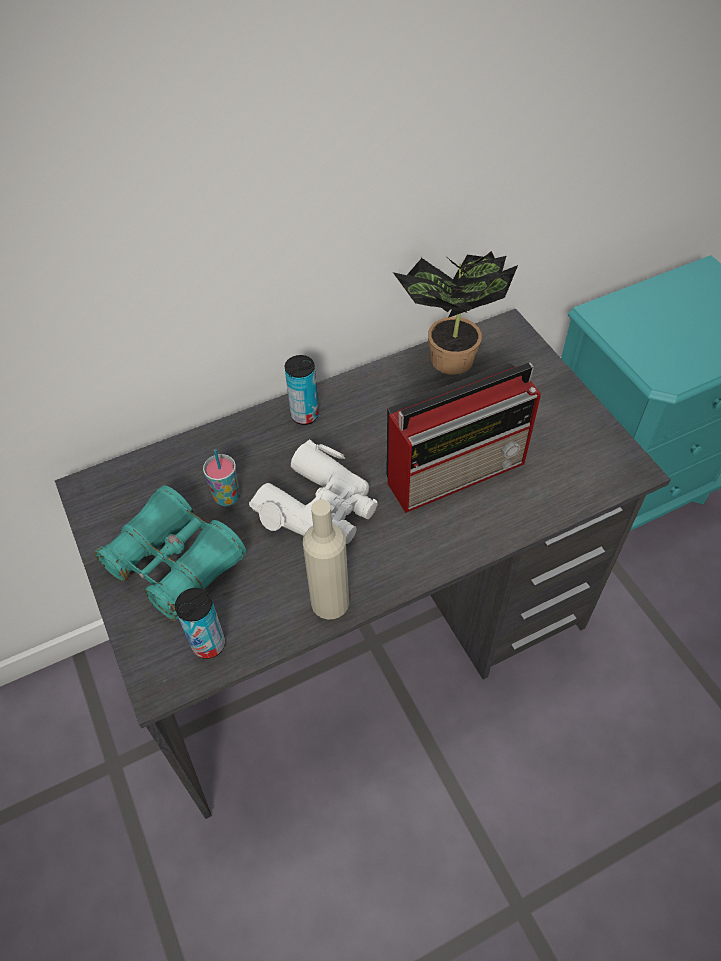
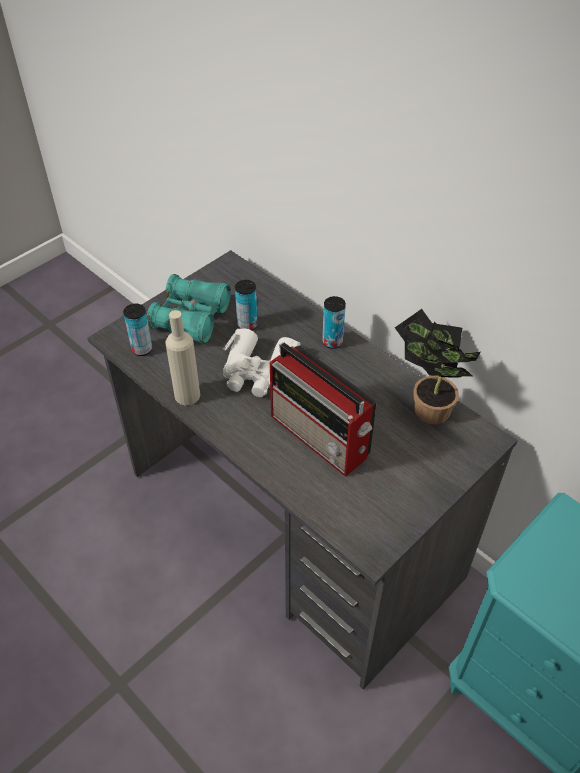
camera: 70 degrees right, 5 degrees down
cup [203,449,239,506] -> can [235,280,258,330]

